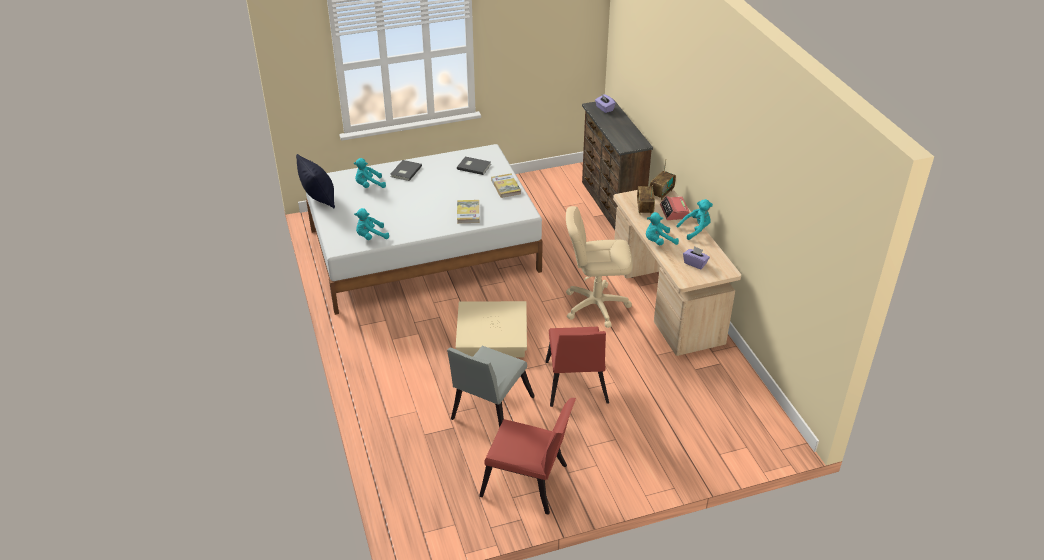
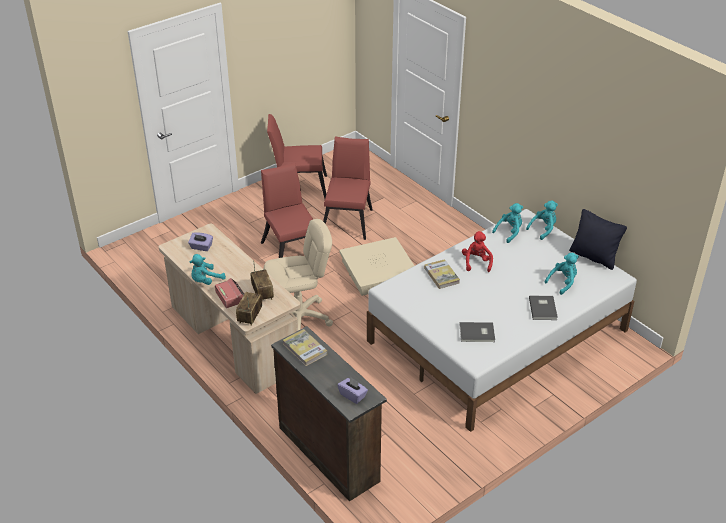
camera: 160 degrees right, 0 degrees up
grey chair [447,346,535,428] -> red chair [323,137,373,240]
book [491,173,521,198] -> book moved to [283,329,327,366]
turquoise plush toy [646,212,679,245] -> turquoise plush toy moved to [526,200,558,240]
none -> red plush toy [462,231,493,272]

